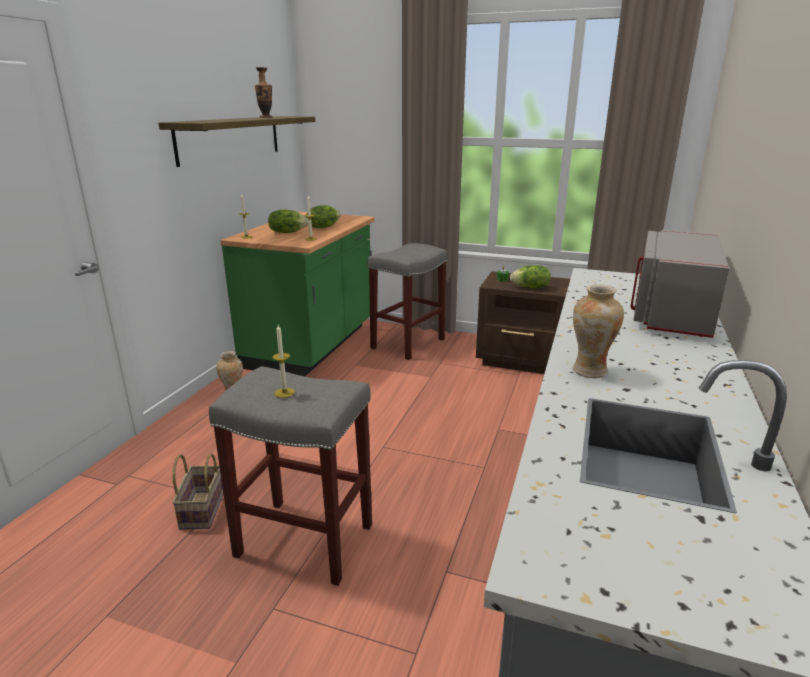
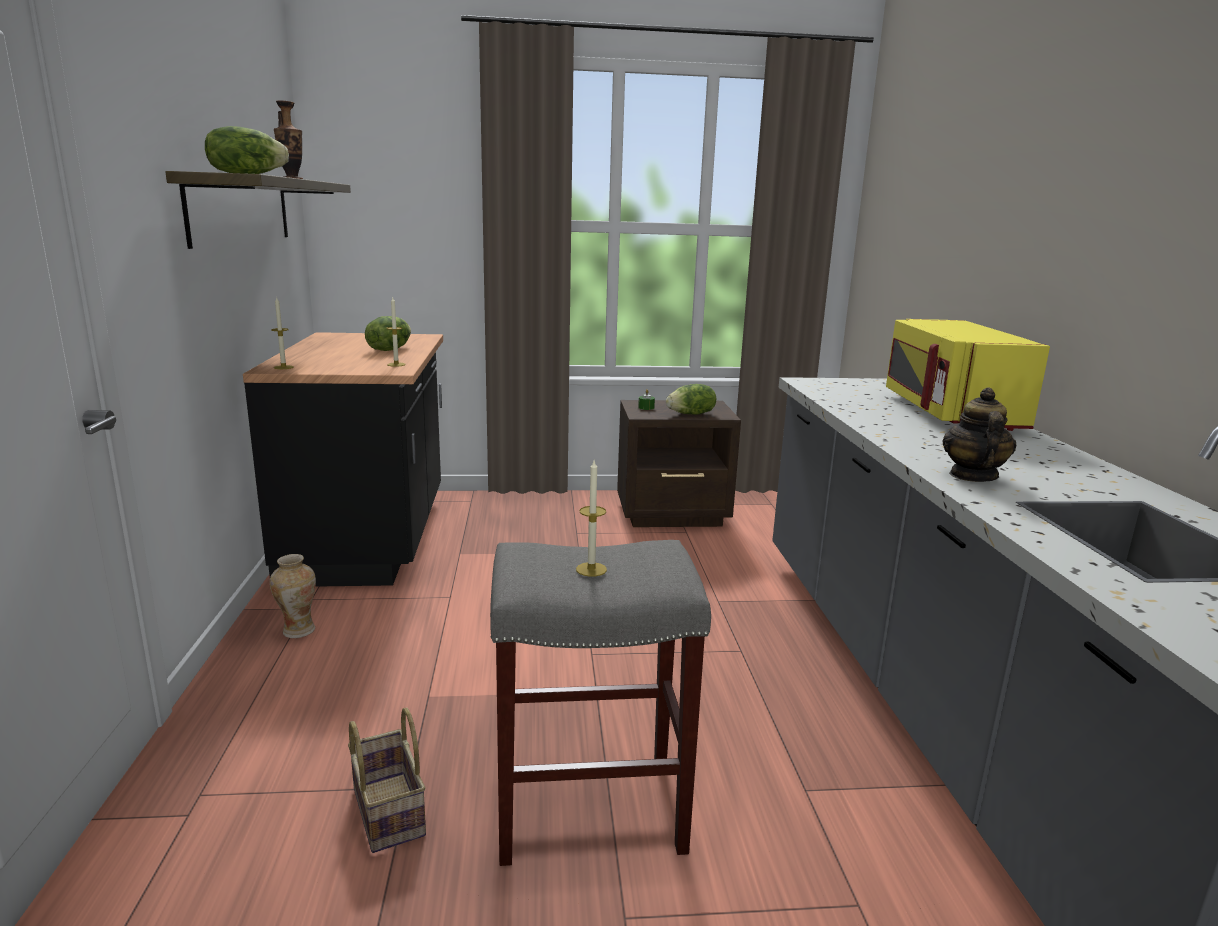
camera: 25 degrees left, 5 degrees down
green counter [220,212,375,376] -> black counter [243,332,443,587]
lettuce [268,210,308,233] -> lettuce moved to [205,126,289,174]
grey stool [368,243,448,360] -> none
vase [573,284,624,378] -> teapot [942,387,1016,482]
grey microwave [630,230,730,338] -> yellow microwave [886,319,1050,431]

